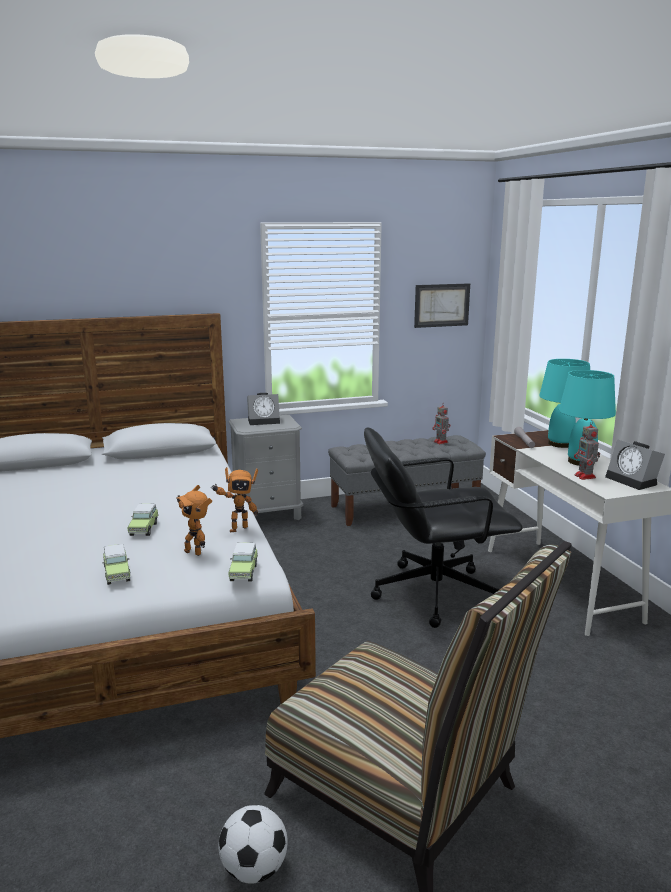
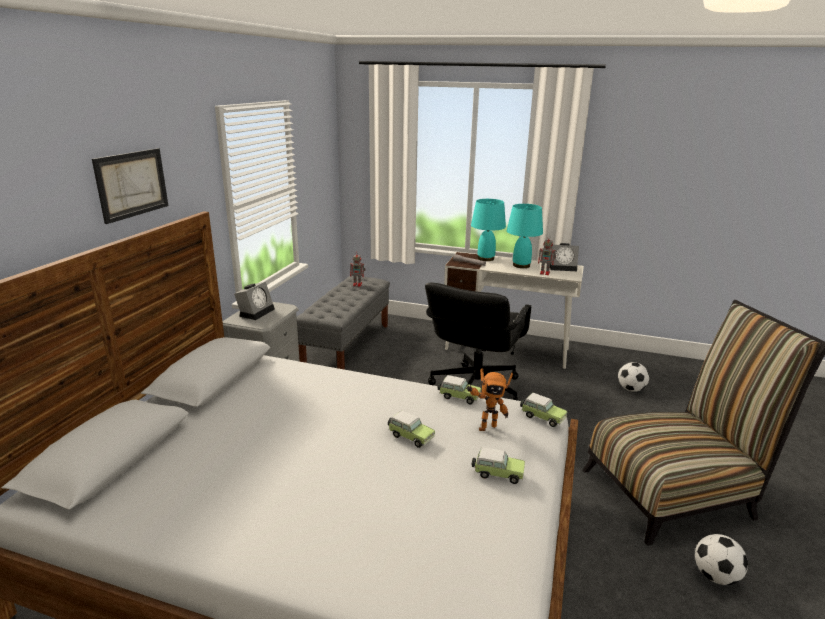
camera: 55 degrees left, 5 degrees up
toy robot [211,467,258,532] -> toy car [438,375,481,404]
picture [414,283,470,328] -> picture moved to [92,148,168,224]
none -> football [618,362,649,392]

